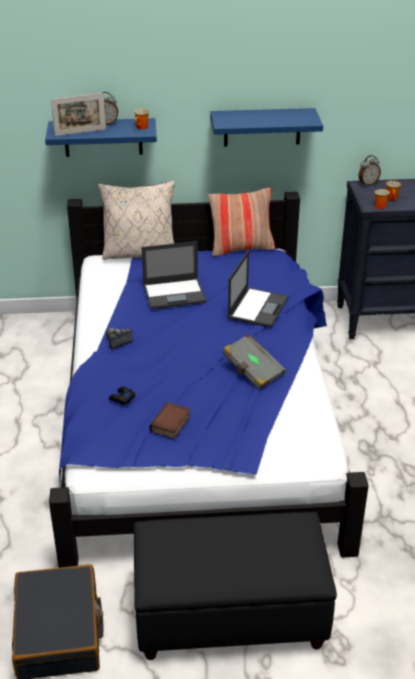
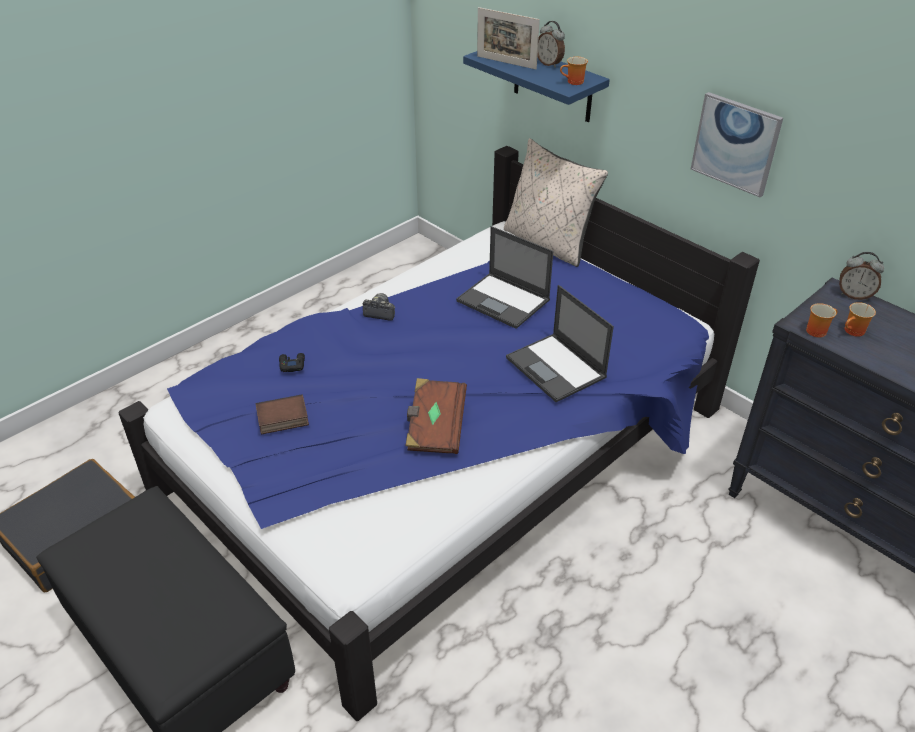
camera: 50 degrees right, 5 degrees up
pillow [208,187,275,257] -> none
blue shelf [210,108,323,147] -> picture [691,92,783,197]
grey book [223,334,286,389] -> brown book [405,378,467,454]
laptop [227,250,289,328] -> laptop turned 75 degrees clockwise [506,285,614,402]

